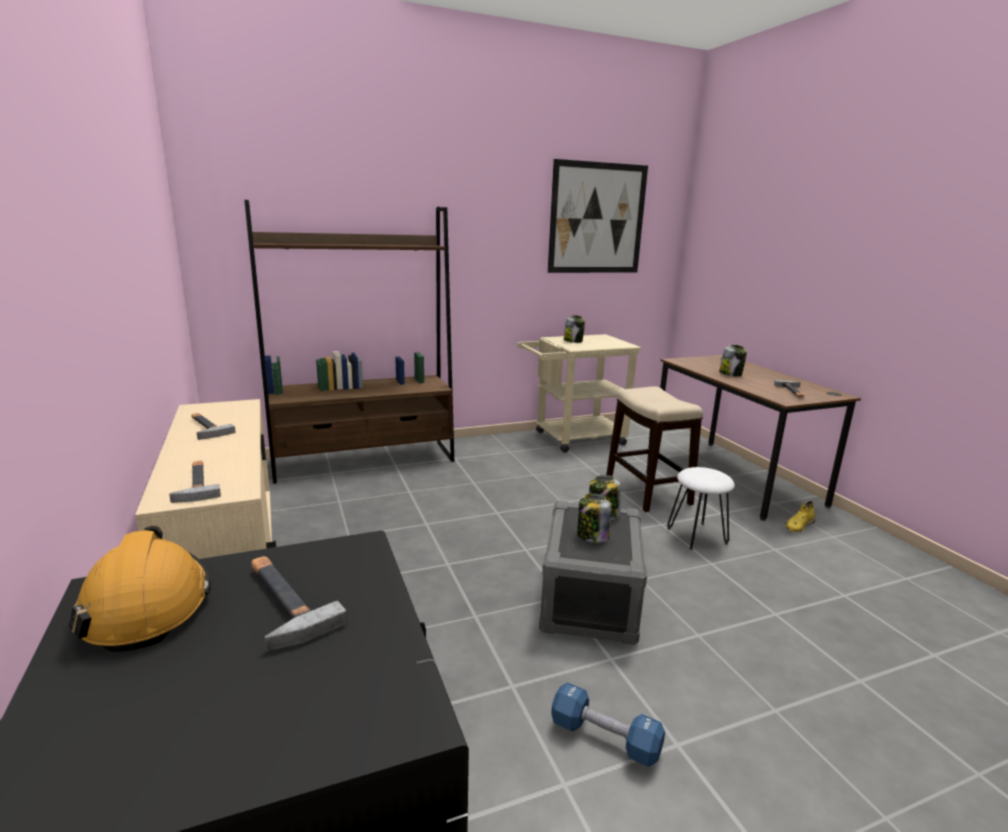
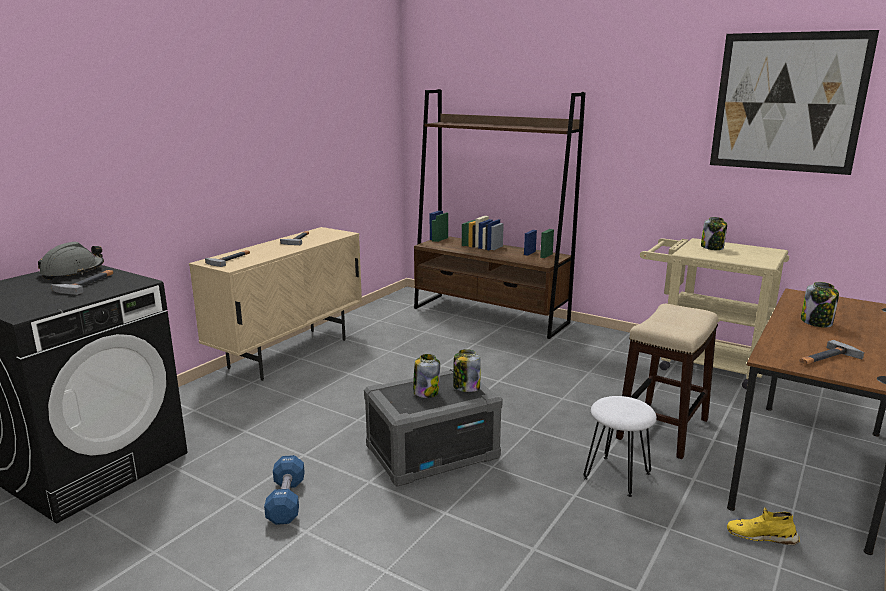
camera: 55 degrees right, 0 degrees up
orange hard hat [69,525,211,652] -> grey hard hat [38,242,104,280]

